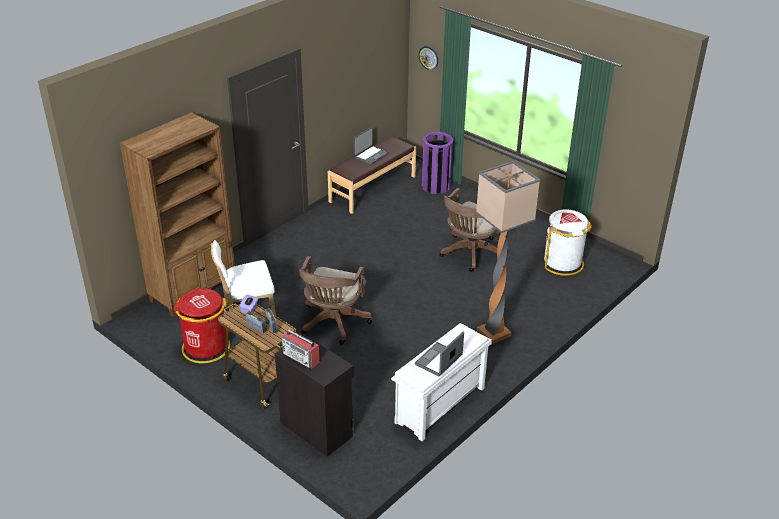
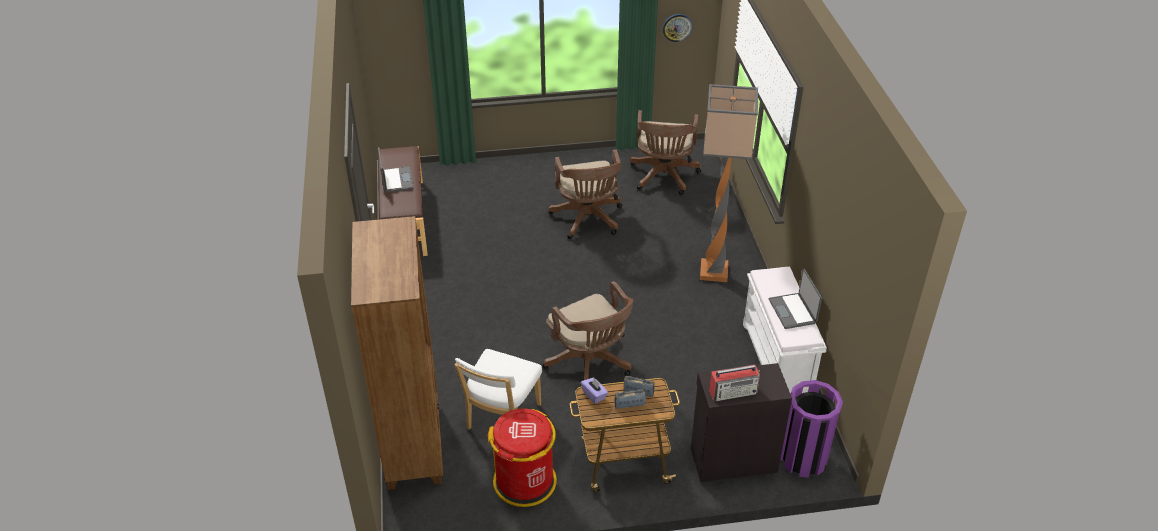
camera: 50 degrees left, 5 degrees up
wall clock [418,46,438,70] -> wall clock moved to [662,14,692,42]
purple trash can [422,132,454,194] -> purple trash can moved to [780,380,843,478]
white trash can [544,210,591,276] -> brown office chair [630,110,701,195]

